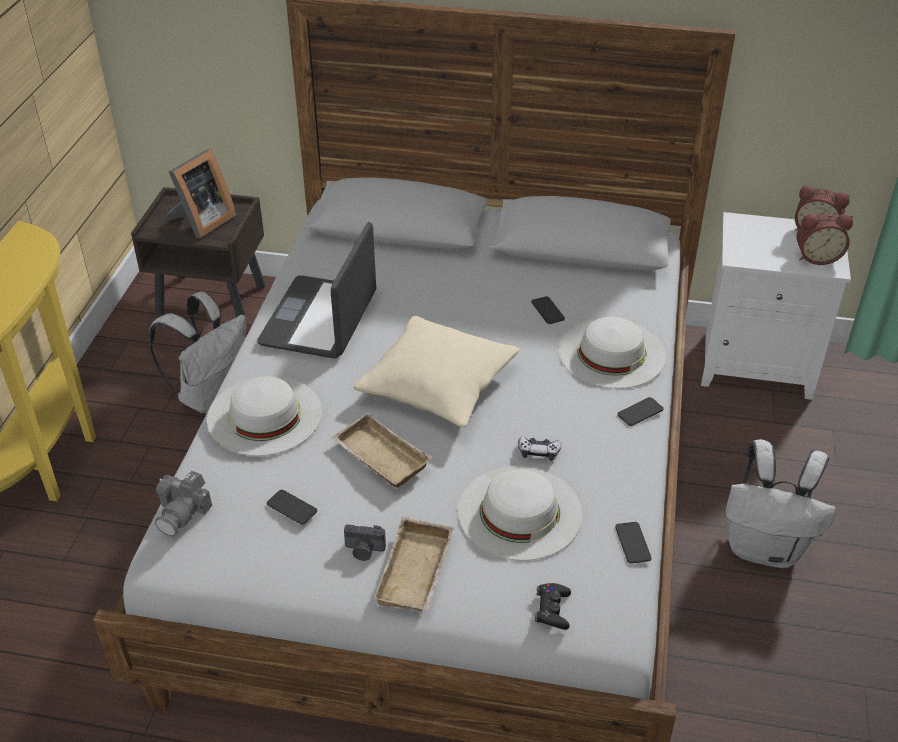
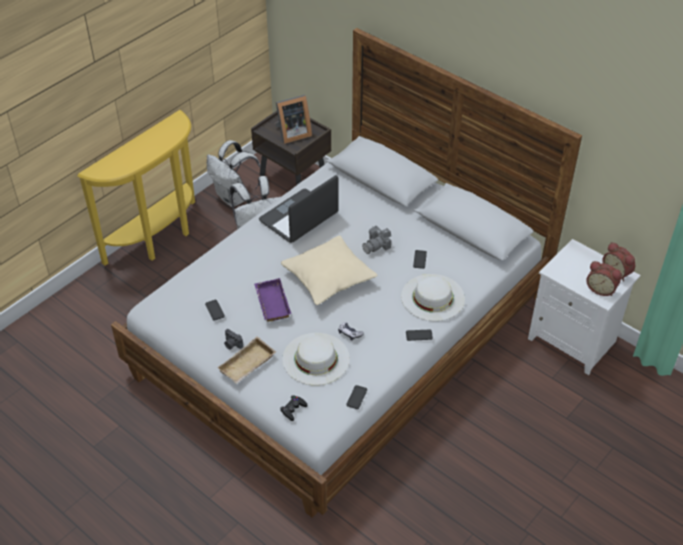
camera: 30 degrees right, 5 degrees up
camera [155,471,212,536] -> camera moved to [362,226,391,254]
white hat [207,376,322,456] -> none
beige tray [331,413,432,488] -> purple tray [254,278,291,322]
white backpack [725,439,836,568] -> white backpack moved to [207,140,262,207]

